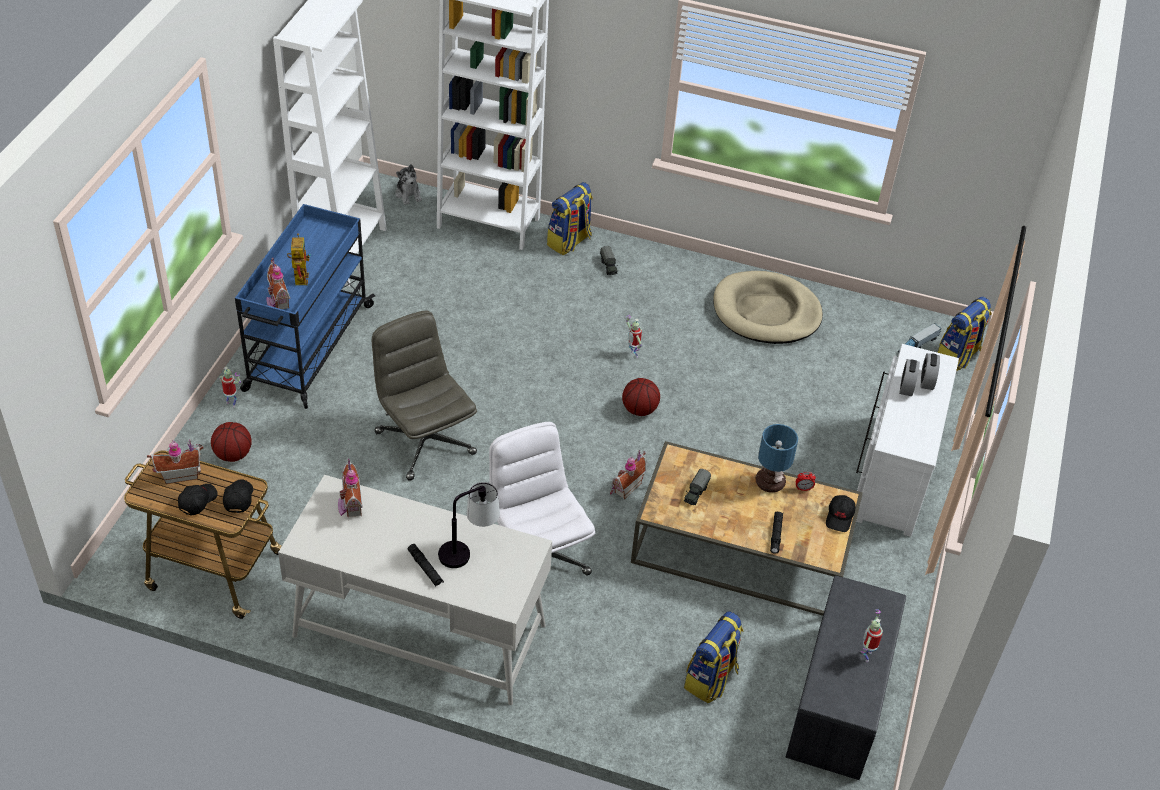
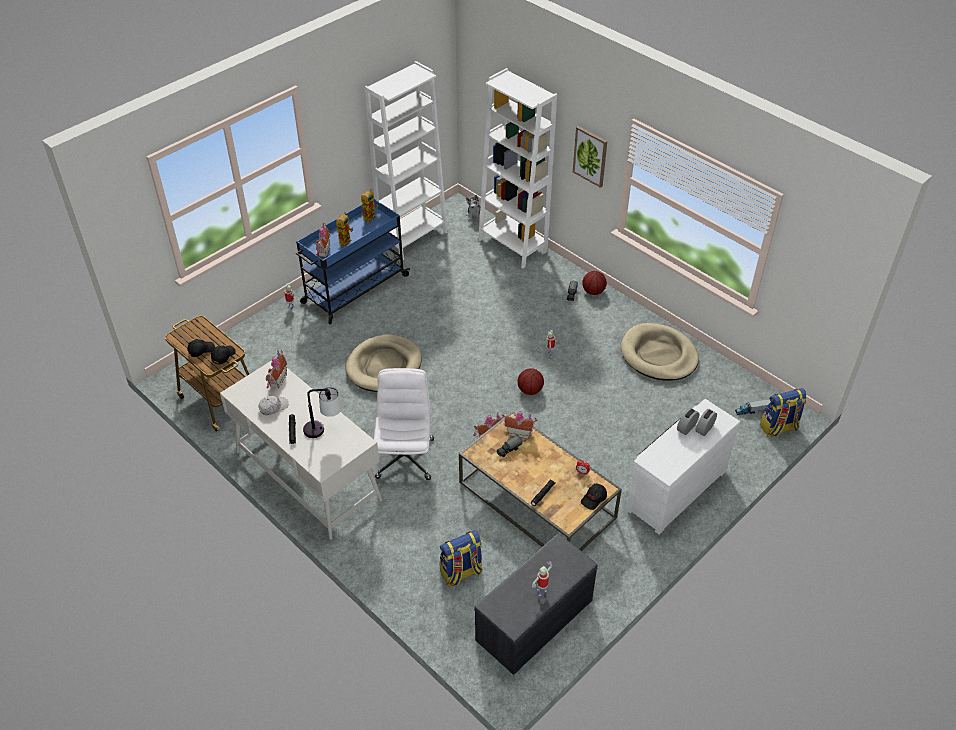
camera: 30 degrees right, 0 degrees up
toy house [147,439,203,484] -> toy house moved to [502,411,538,439]
basketball [211,422,252,462] -> basketball moved to [582,271,607,295]
grey office chair [372,311,477,481] -> beige dog bed [345,334,422,392]
backpack [547,182,593,255] -> none
table lamp [755,424,798,493] -> none
none -> white cap [258,395,289,415]
none -> toy robot [361,189,378,223]
none -> picture [573,126,607,188]

